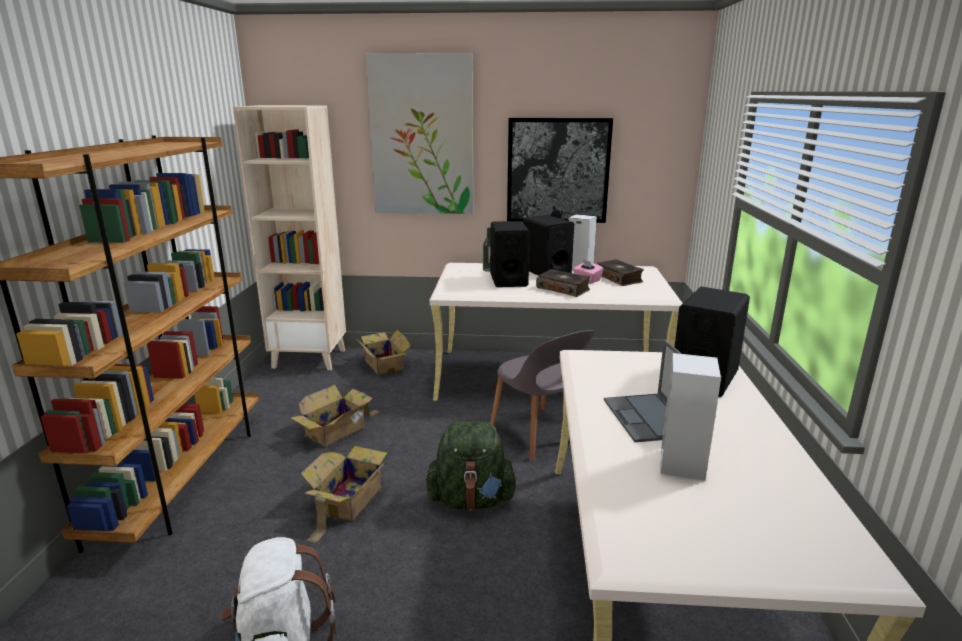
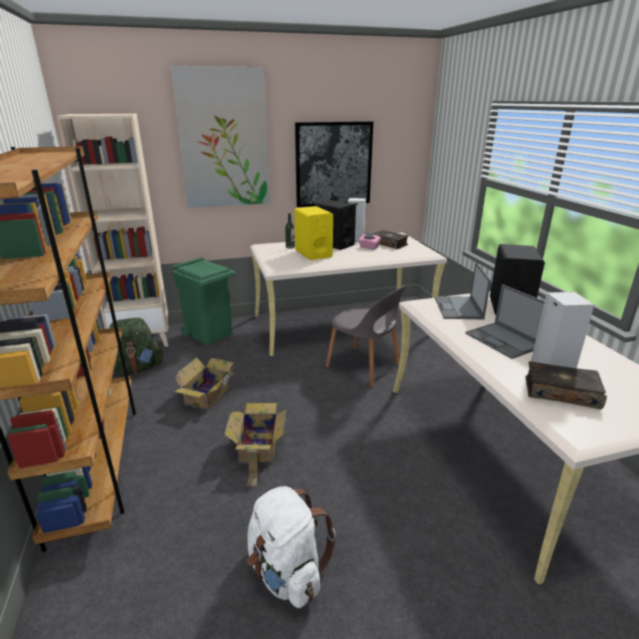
camera: 20 degrees left, 5 degrees up
cardboard box [355,330,411,375] -> green trash can [171,257,236,345]
green backpack [426,421,518,510] -> green backpack moved to [109,318,164,374]
black speaker [490,221,530,287] -> yellow speaker [294,206,333,260]
book [536,269,590,297] -> book moved to [525,361,607,409]
none -> laptop [435,262,491,320]

